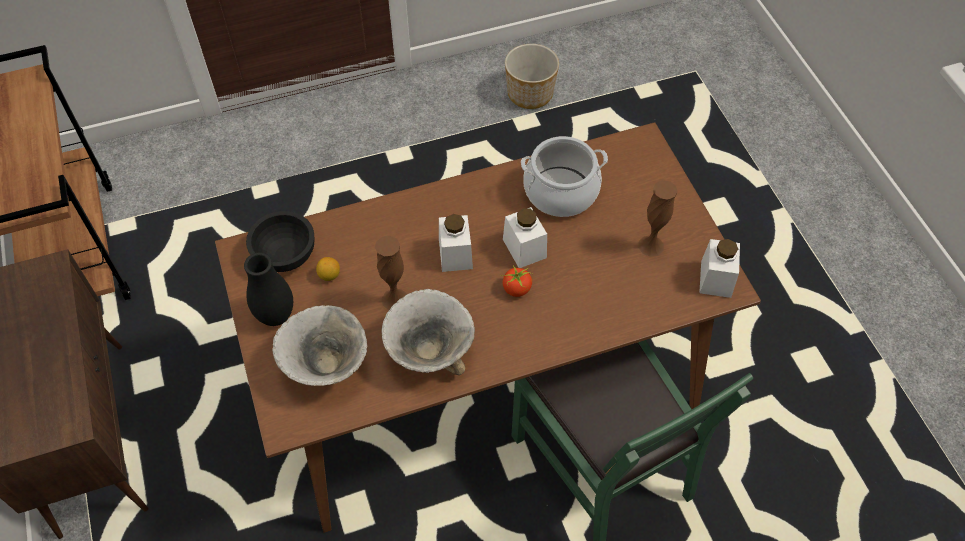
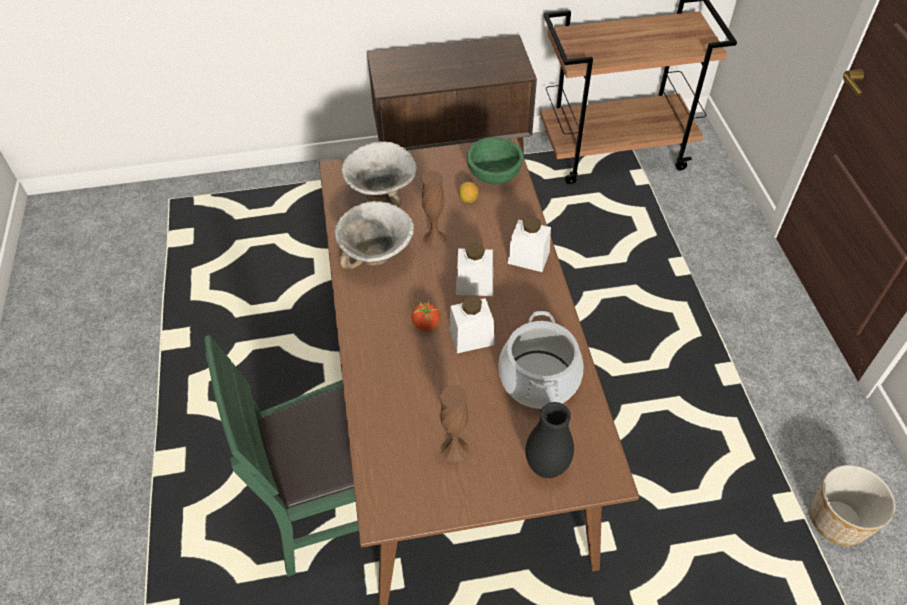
camera: 100 degrees right, 5 degrees down
black vase [244,253,293,326] -> black vase moved to [525,402,574,478]
black bowl [246,211,314,272] -> green bowl [467,137,524,184]
white jar [699,239,740,298] -> white jar moved to [508,216,551,272]

